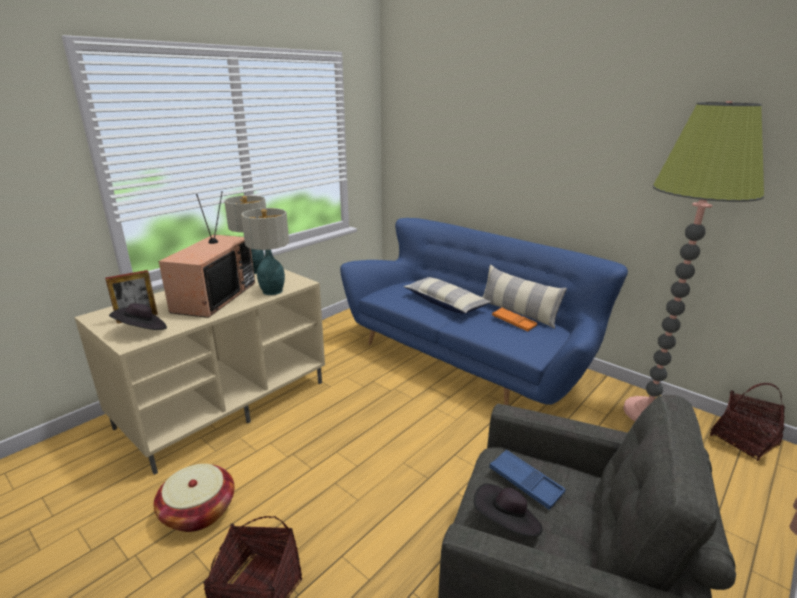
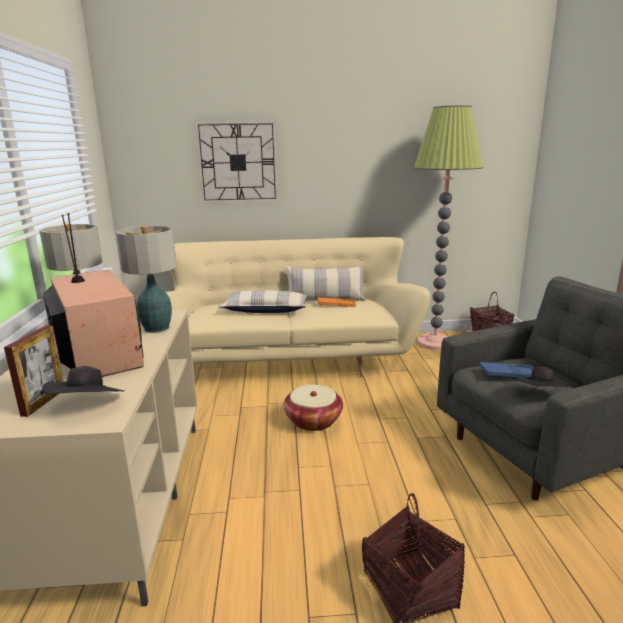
camera: 45 degrees left, 5 degrees down
basket [154,464,234,532] -> basket moved to [284,385,343,431]
blue sofa [340,218,628,405] -> beige sofa [165,237,430,377]
none -> wall clock [194,120,279,204]

